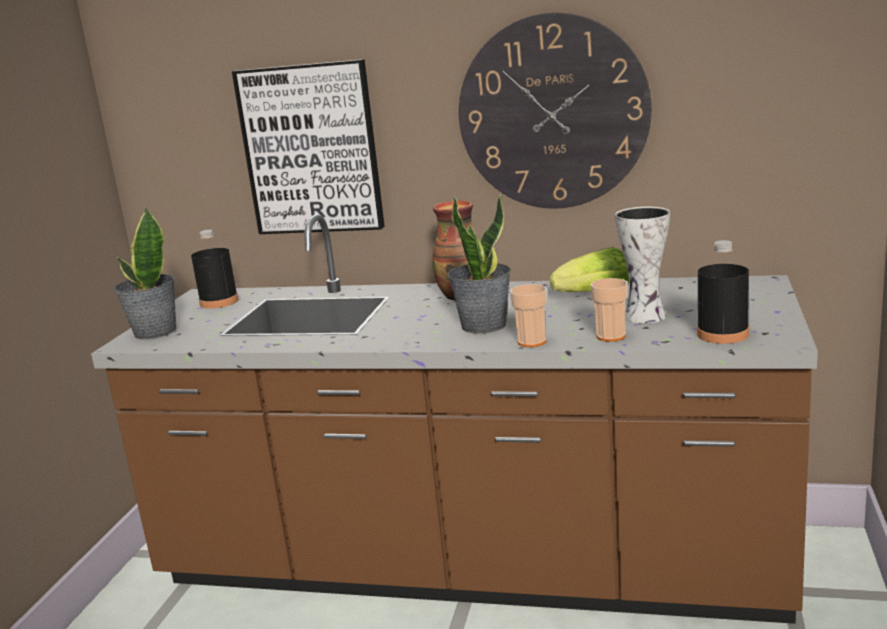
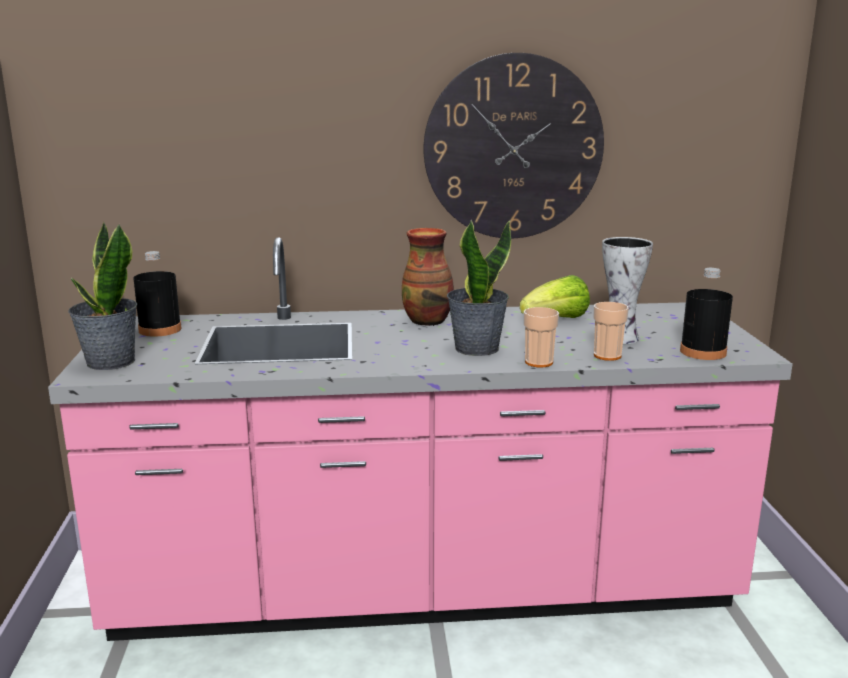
camera: 20 degrees left, 0 degrees up
brown counter [91,214,818,624] -> pink counter [48,238,793,641]
picture [232,59,385,234] -> none

